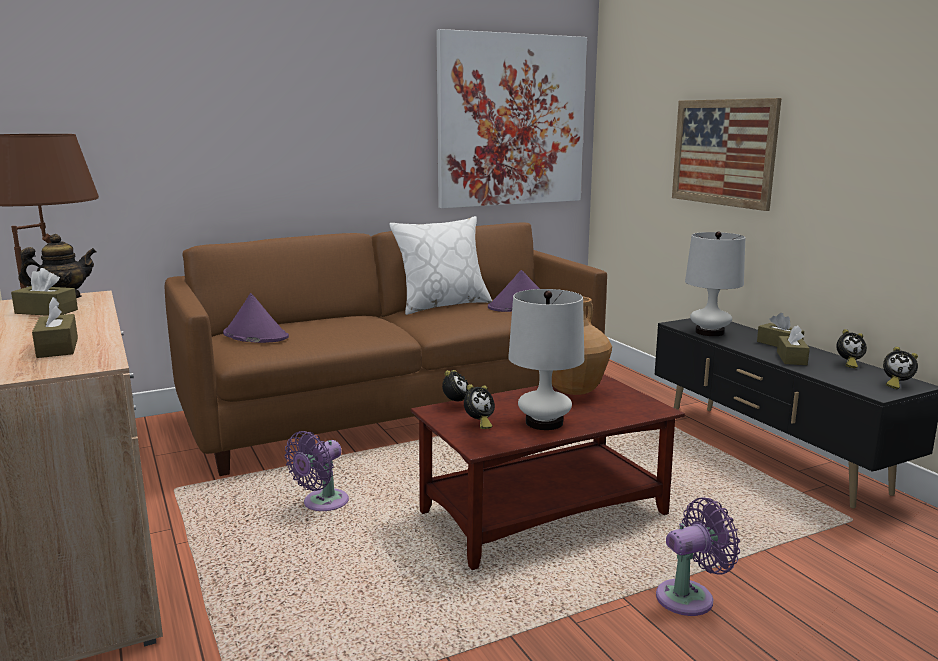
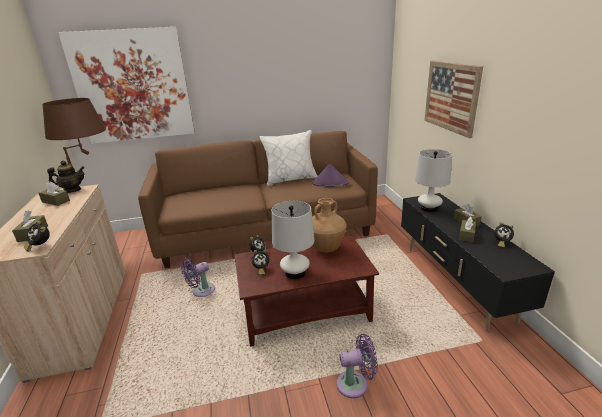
camera: 15 degrees right, 10 degrees up
purple hat [223,293,289,343] -> none
picture [436,29,587,208] -> picture moved to [58,27,195,144]
alarm clock [883,347,918,389] -> alarm clock moved to [24,221,50,251]

